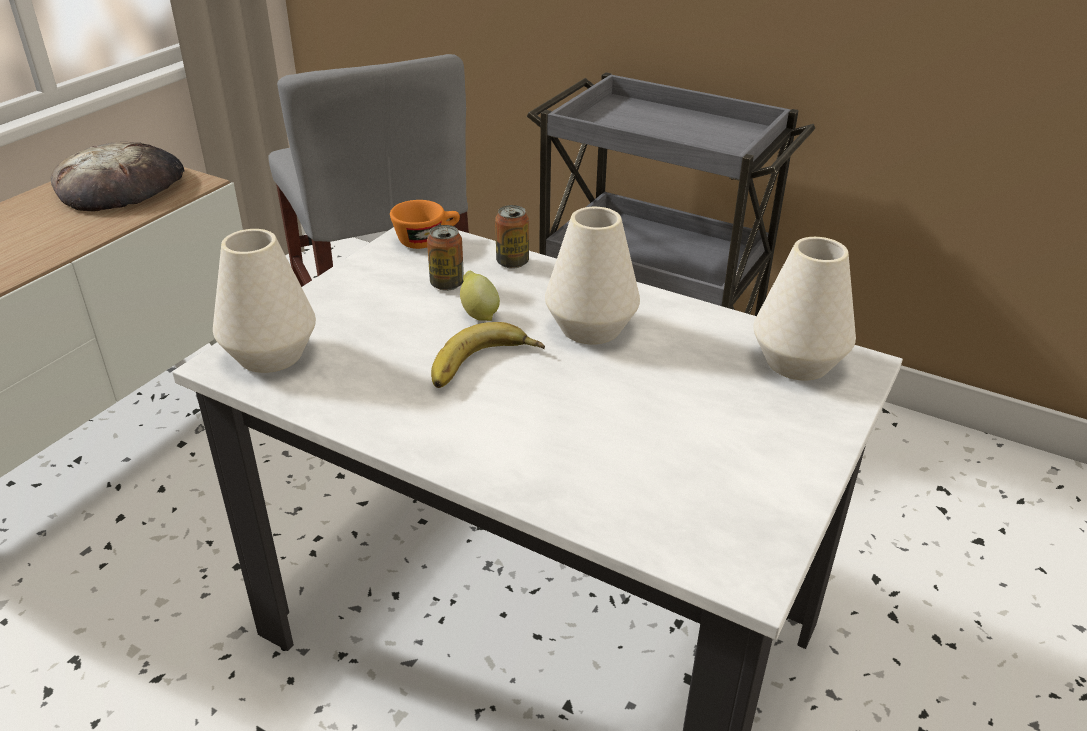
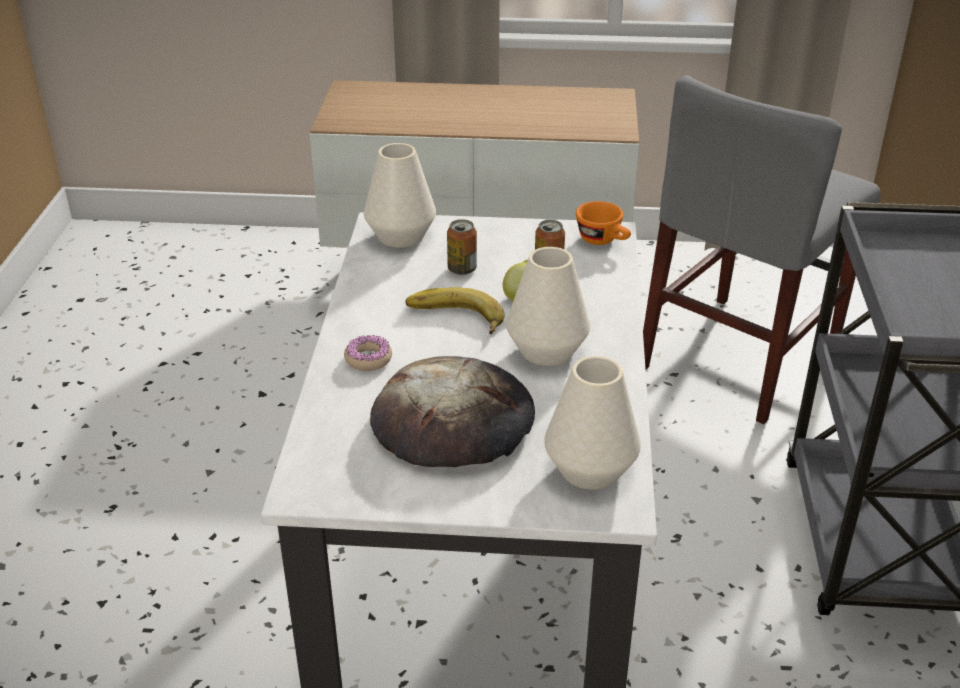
camera: 65 degrees right, 0 degrees up
bread [51,142,184,211] -> bread moved to [370,356,535,467]
can [495,205,529,269] -> can moved to [447,219,477,275]
none -> donut [344,335,392,371]

